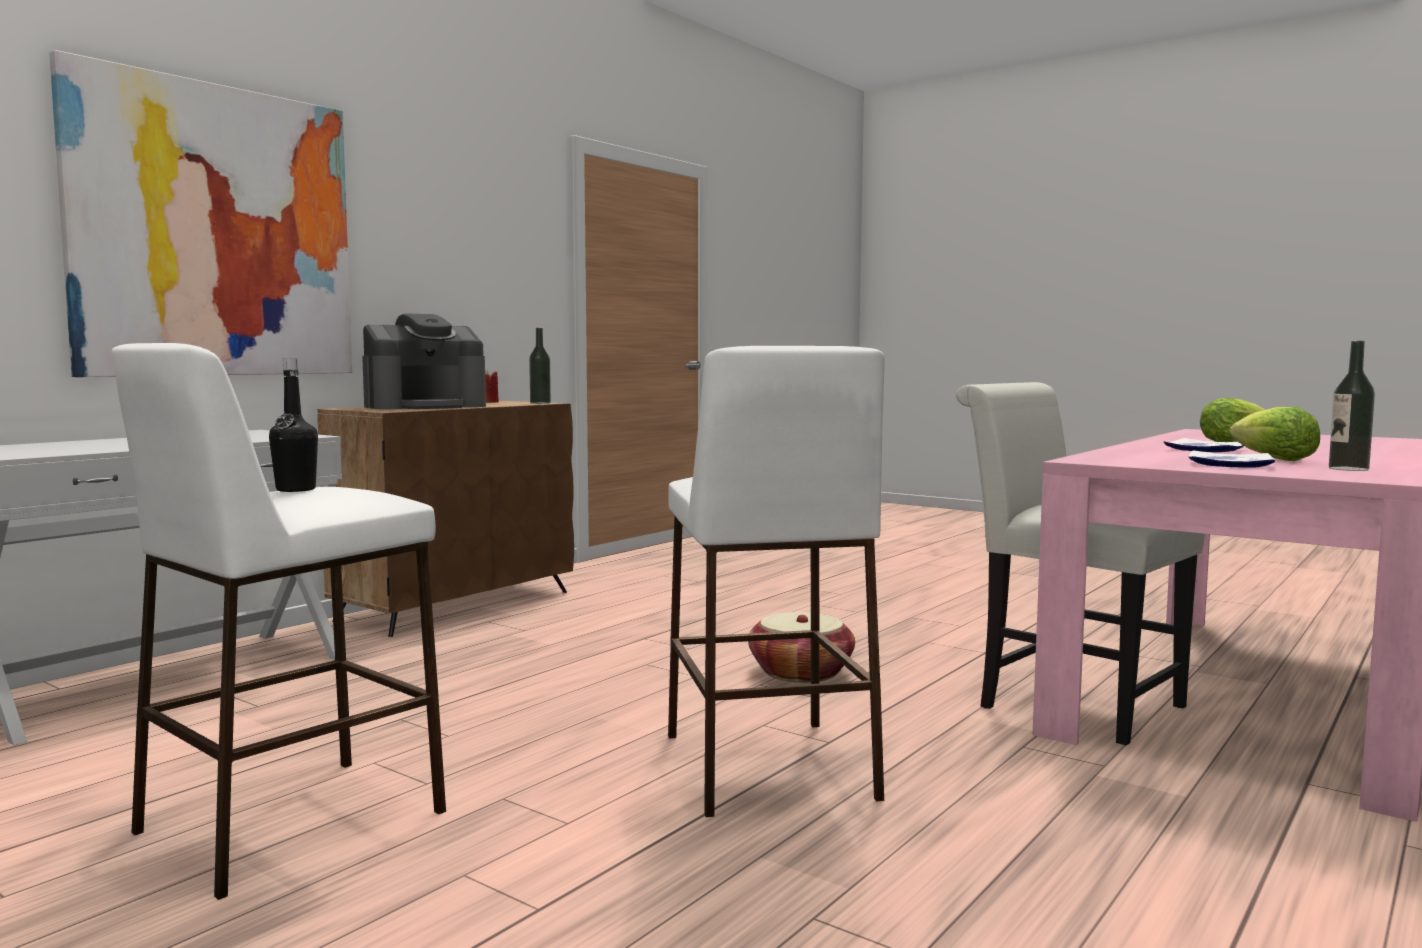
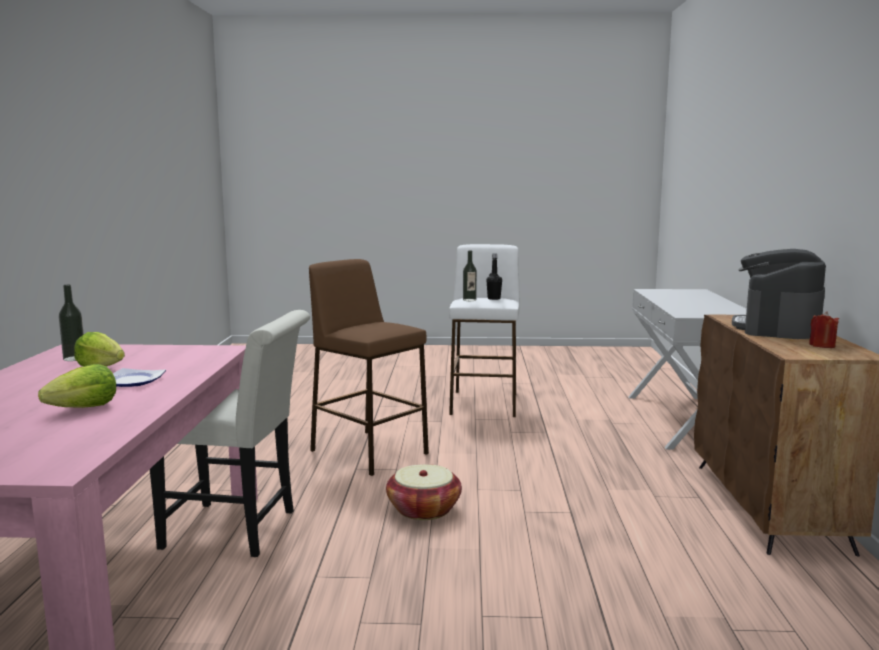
camera: 145 degrees right, 5 degrees up
picture [49,50,352,377] -> none
bottle [529,328,551,404] -> bottle moved to [463,251,477,301]
white stool [668,346,885,817] -> brown stool [309,259,429,476]
plate [1189,450,1275,468] -> none

